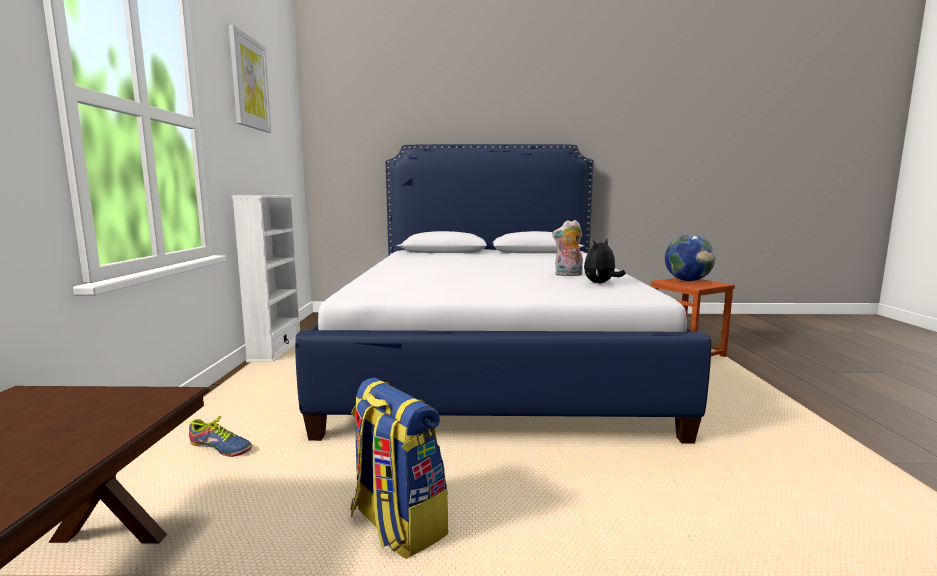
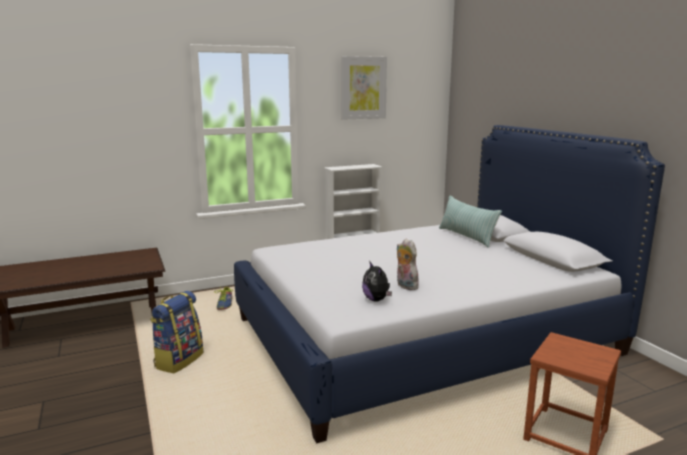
camera: 65 degrees right, 5 degrees up
plush toy [584,239,625,283] -> plush toy turned 135 degrees counterclockwise [362,262,392,302]
globe [665,235,715,281] -> none
none -> pillow [439,196,502,248]

